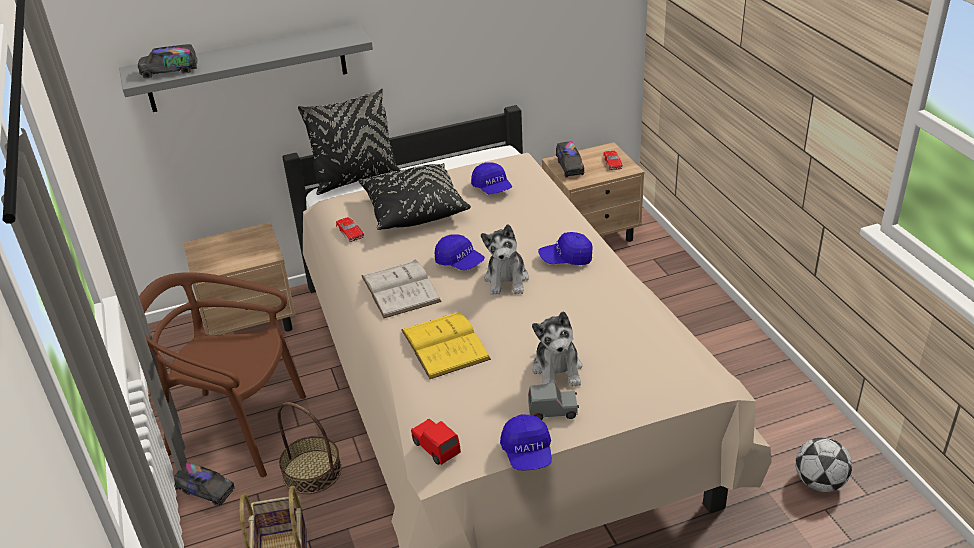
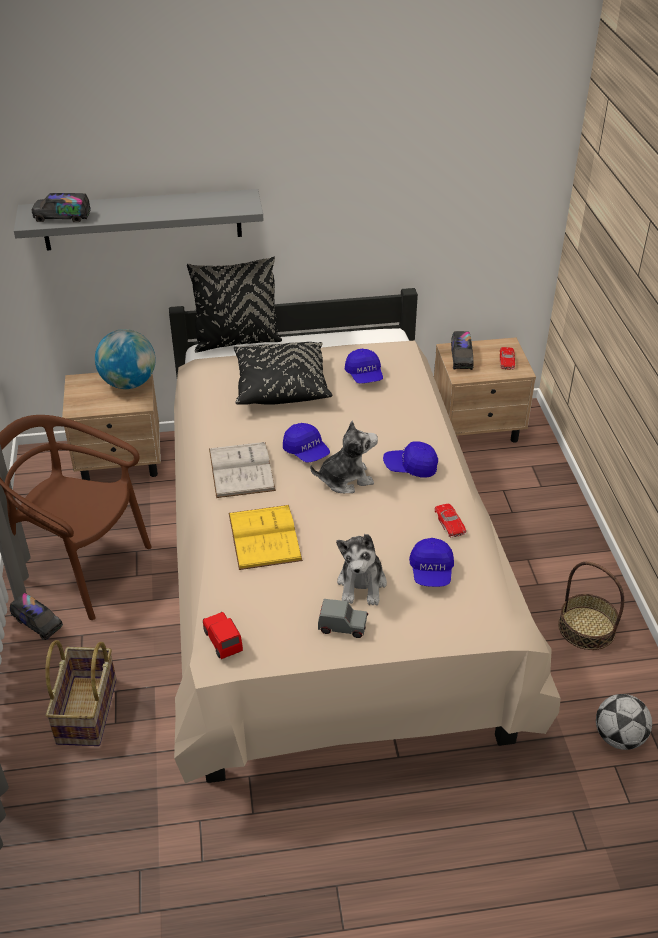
camera: 10 degrees right, 5 degrees up
basket [277,402,342,494] -> basket moved to [558,562,624,650]
red toy car [336,217,364,242] -> red toy car moved to [435,504,466,537]
plush toy [481,224,529,295] -> plush toy turned 120 degrees counterclockwise [310,420,378,493]
blue cap [500,414,552,470] -> blue cap moved to [409,538,454,587]
none -> globe [95,329,156,389]

